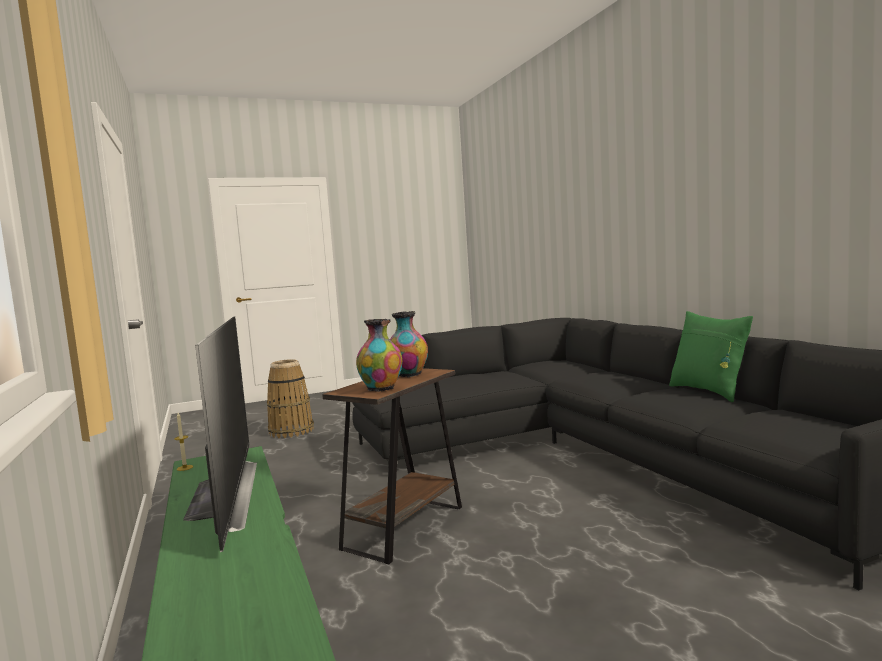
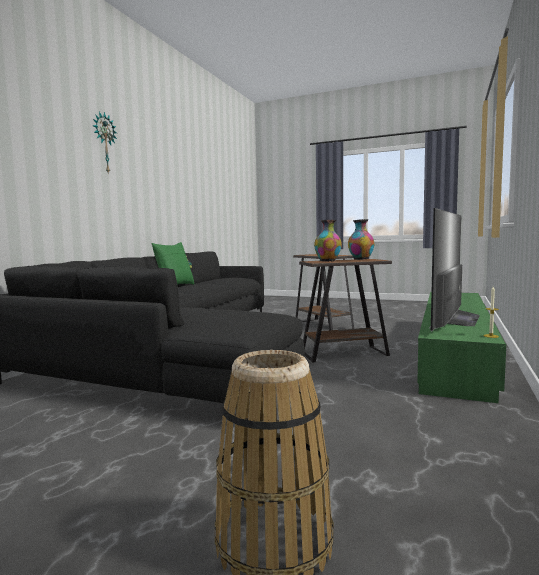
camera: 135 degrees left, 0 degrees up
none -> wall clock [92,112,117,173]
none -> brown side table [293,254,354,331]

